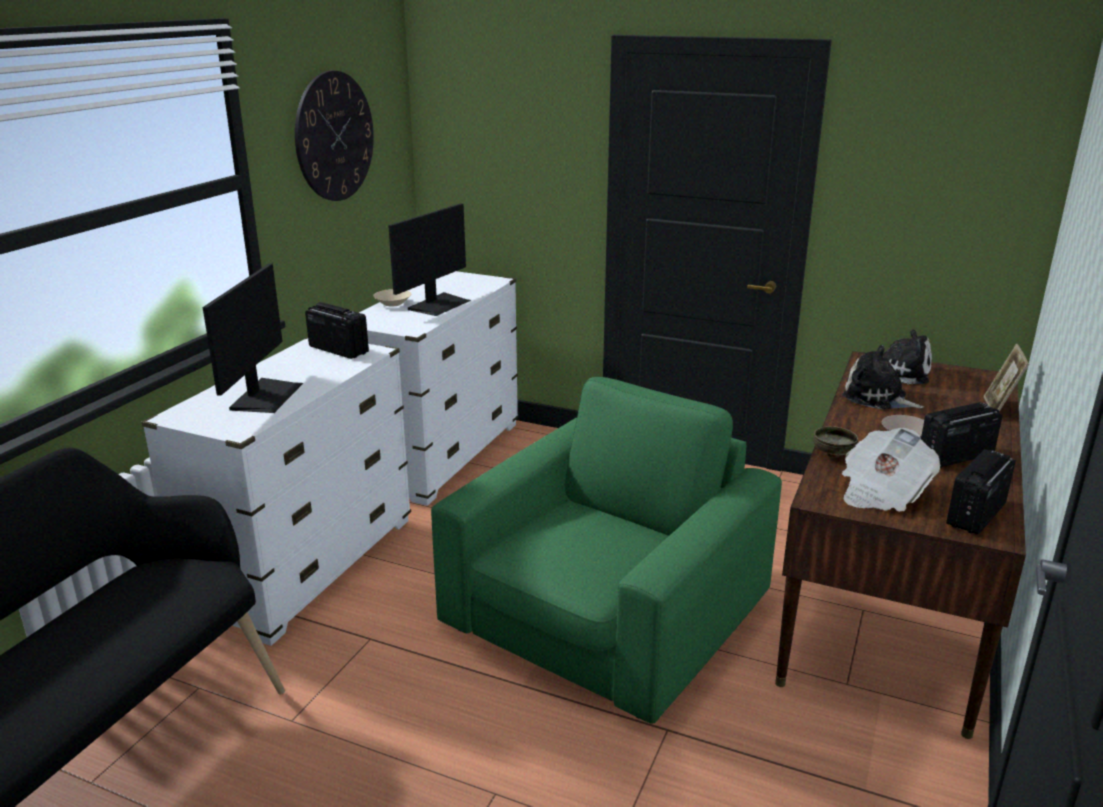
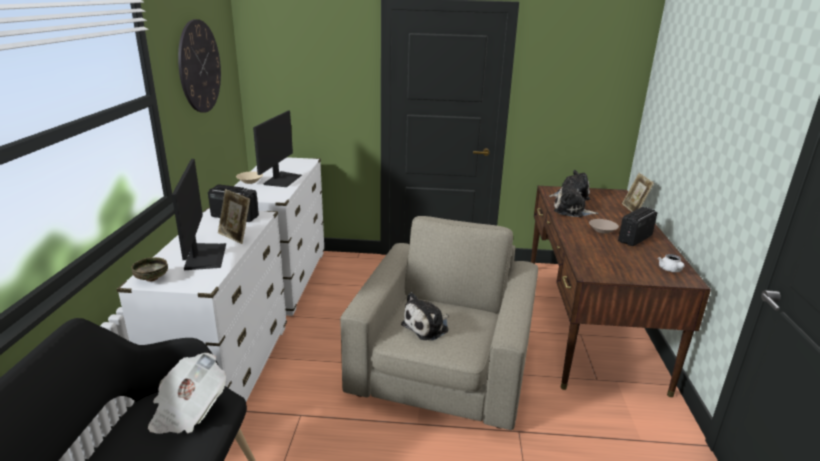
camera: 20 degrees left, 0 degrees up
green armchair [431,377,782,724] -> beige armchair [340,216,538,430]
bowl [813,426,858,457] -> bowl moved to [132,257,168,282]
newspaper [842,428,941,512] -> newspaper moved to [148,353,226,434]
radio [946,449,1016,535] -> white teapot [658,254,685,272]
none -> picture frame [218,189,250,244]
none -> plush toy [401,292,449,341]

